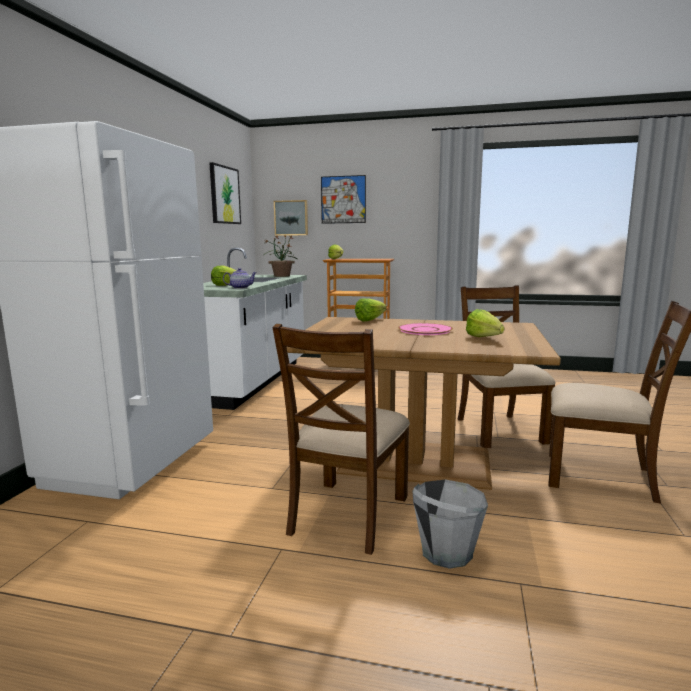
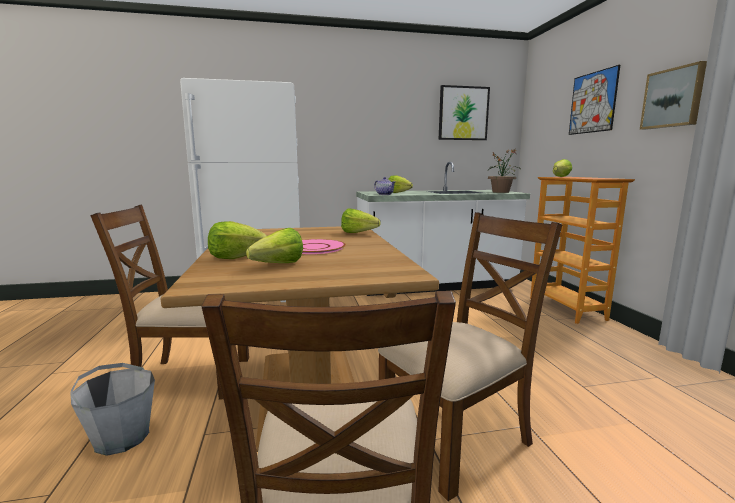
camera: 65 degrees right, 0 degrees up
picture [274,200,308,236] -> picture moved to [640,61,707,130]
none -> lettuce [208,221,268,259]

